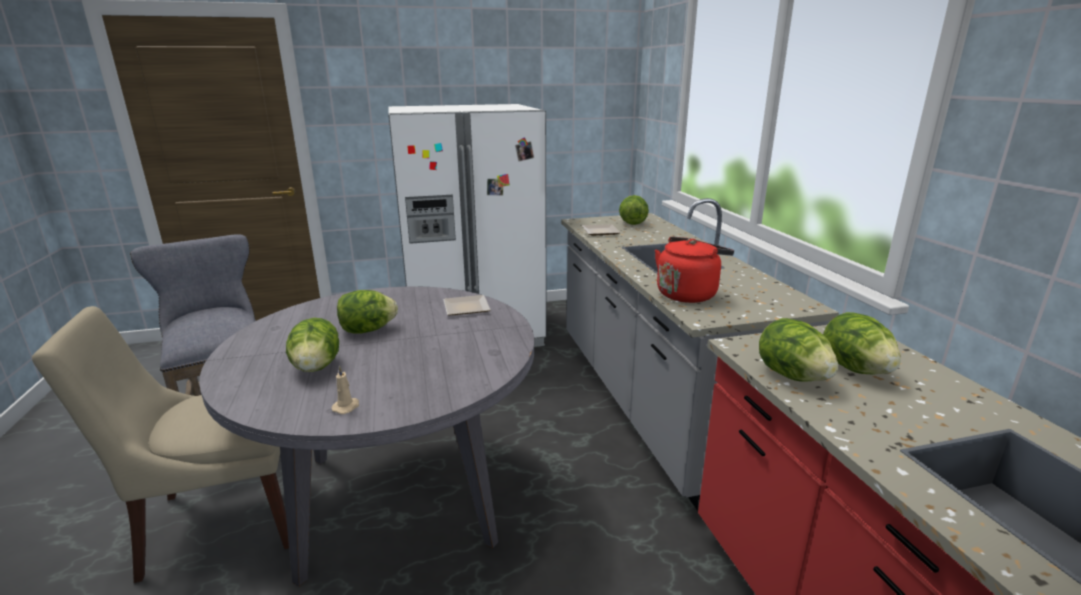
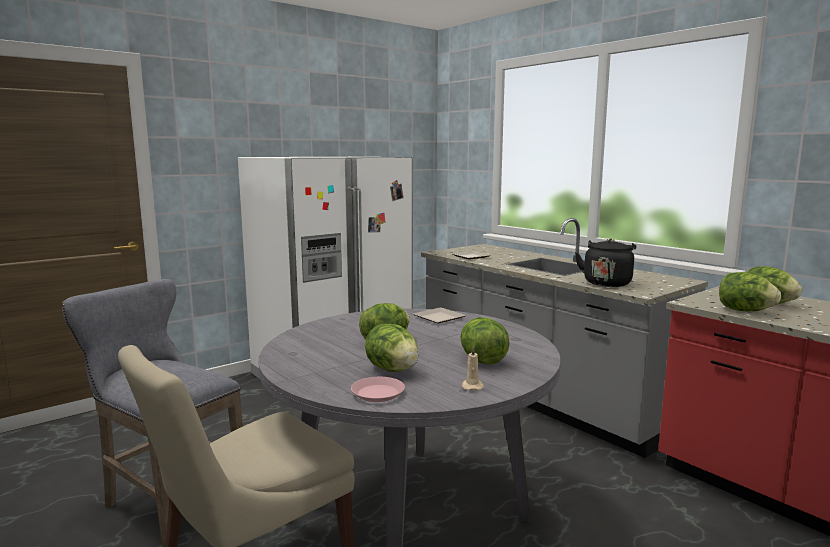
camera: 25 degrees left, 10 degrees down
lettuce [619,195,649,225] -> lettuce moved to [460,317,510,365]
red kettle [655,237,734,303] -> black kettle [575,239,636,287]
none -> pink plate [351,377,405,402]

